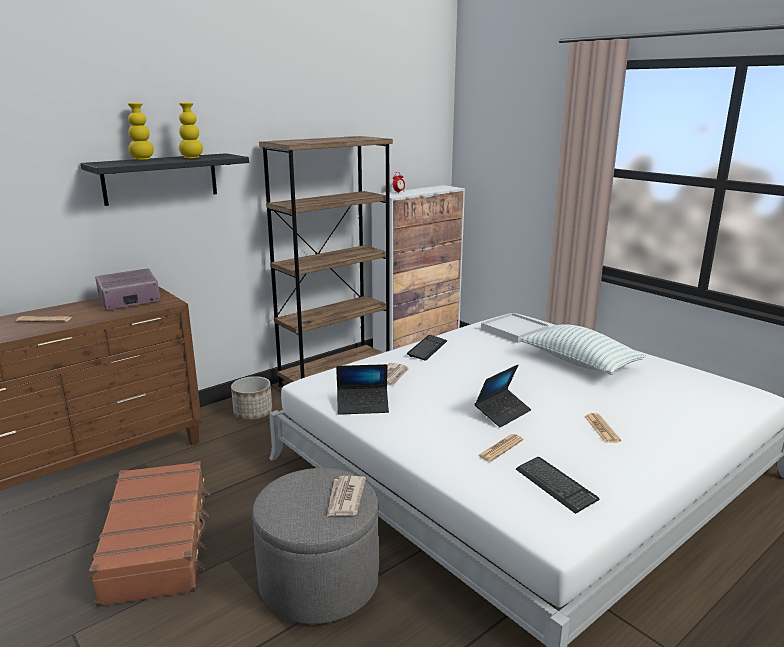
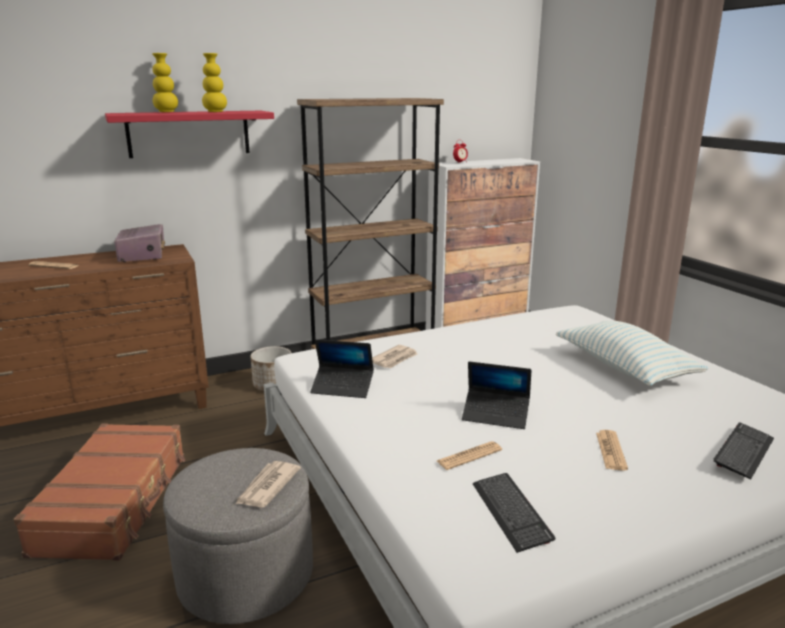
camera: 15 degrees right, 0 degrees up
black shelf [80,153,249,206] -> red shelf [105,111,274,158]
radio [95,269,161,310] -> radio turned 90 degrees clockwise [114,224,165,262]
keyboard [407,335,447,361] -> keyboard moved to [713,422,774,479]
laptop [475,365,531,427] -> laptop turned 45 degrees clockwise [462,361,531,429]
white tray [481,313,549,343] -> none

